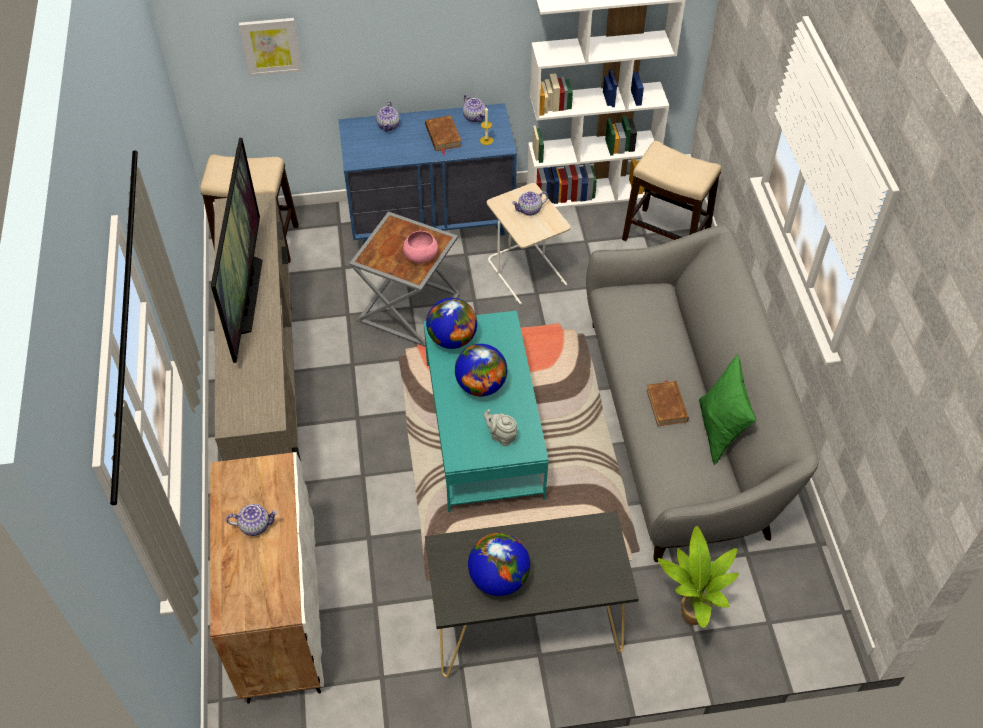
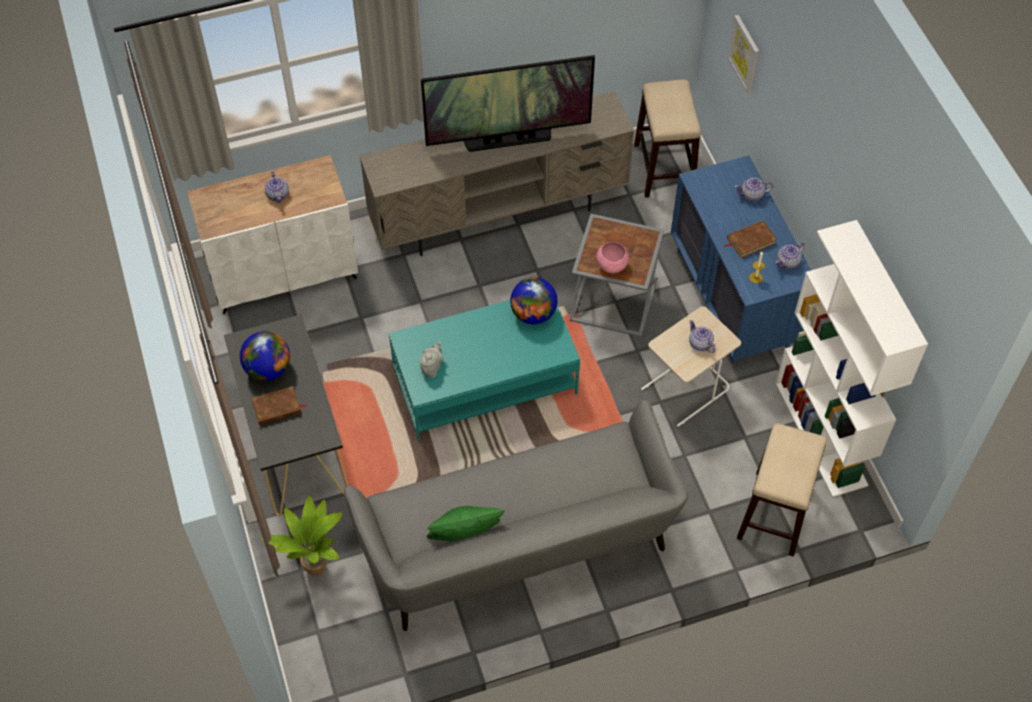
camera: 80 degrees right, 5 degrees up
globe [455,344,507,396] -> none
brown book [647,380,689,426] -> brown book moved to [251,386,307,425]

